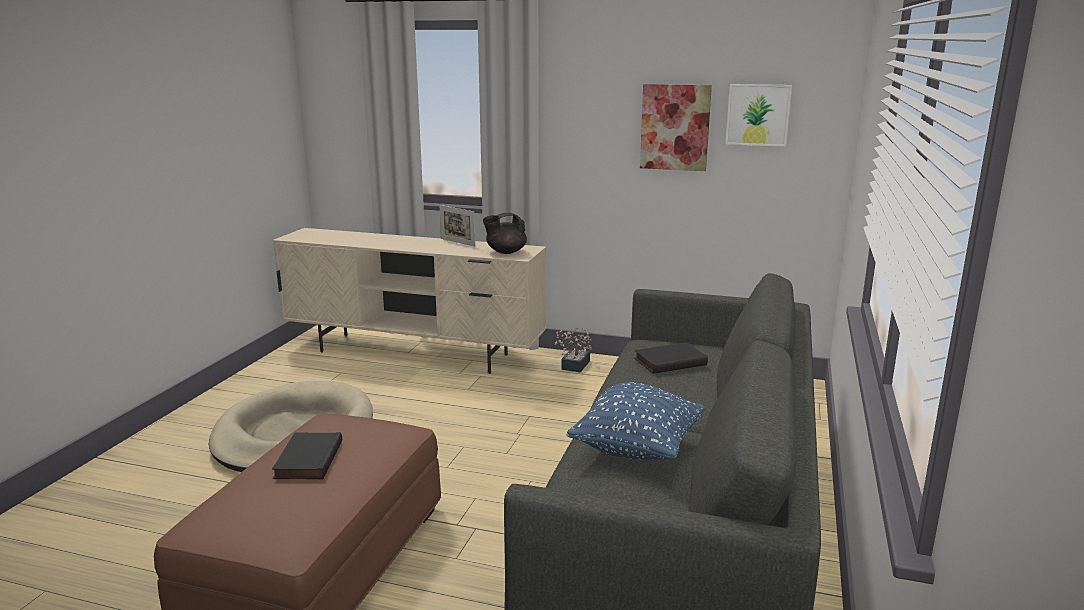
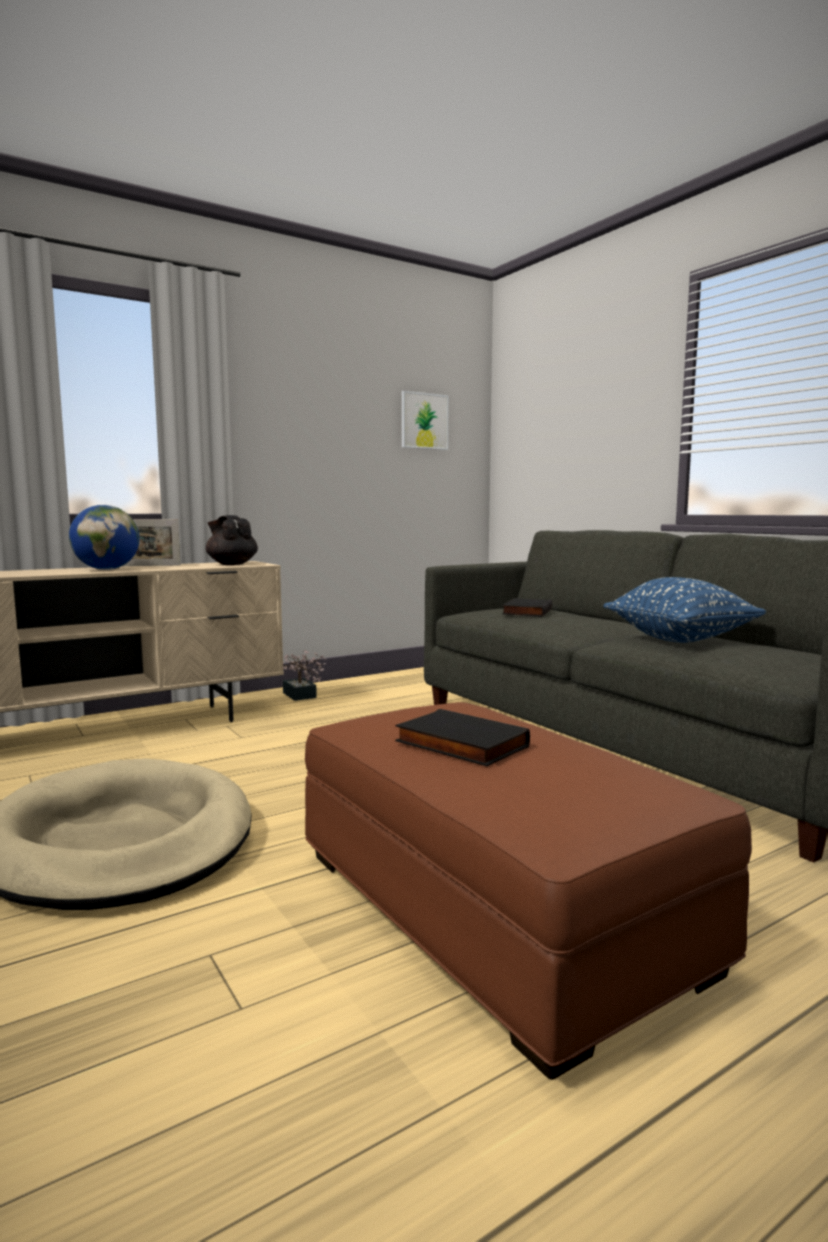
camera: 50 degrees left, 10 degrees down
black teapot [483,213,527,254] -> black teapot turned 120 degrees clockwise [206,515,258,565]
picture [640,84,712,171] -> none
none -> globe [69,505,139,570]

